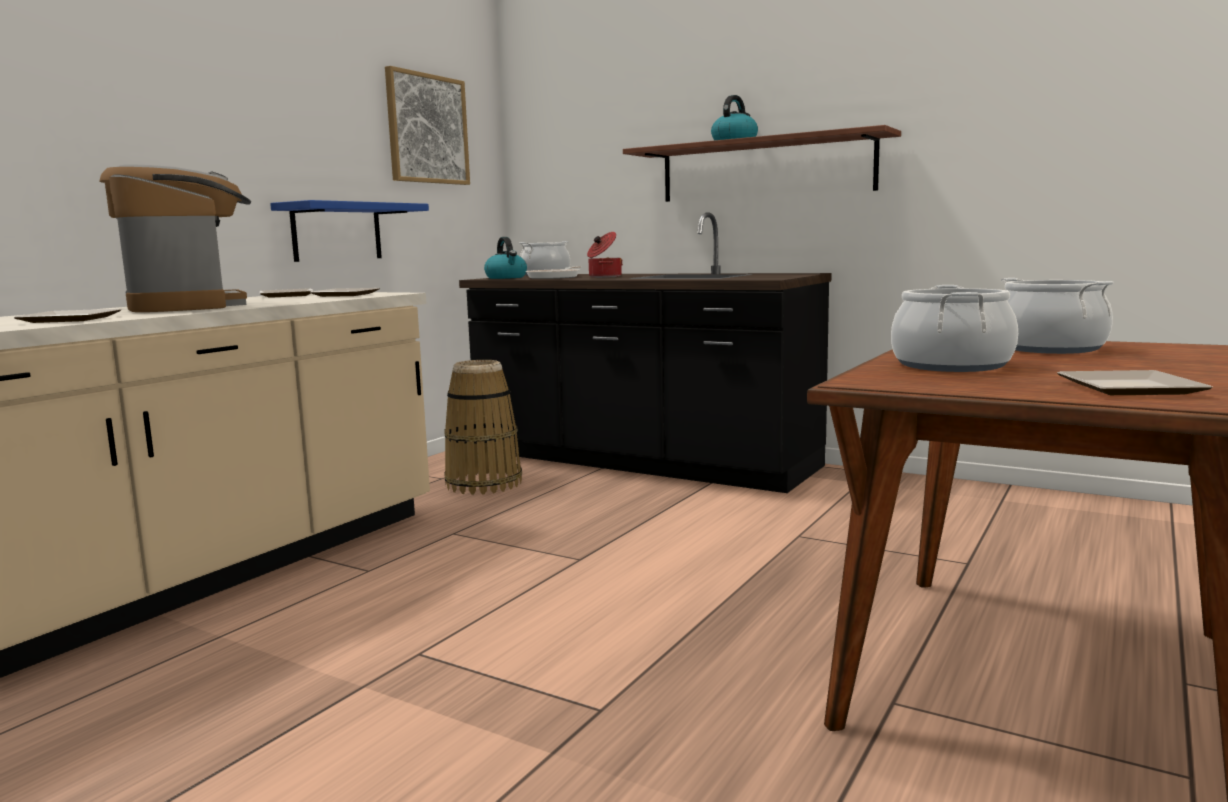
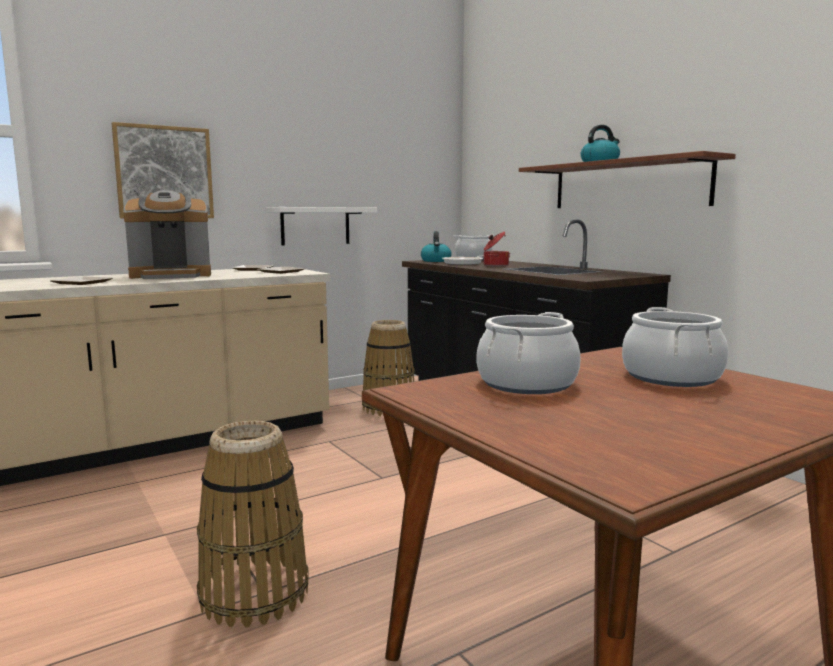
camera: 25 degrees right, 0 degrees up
coffee machine [99,164,251,312] -> coffee machine turned 75 degrees clockwise [124,190,211,279]
blue shelf [270,200,429,262] -> white shelf [266,207,377,246]
picture [385,66,470,185] -> picture moved to [112,122,214,218]
plate [1057,370,1212,395] -> none
none -> basket [197,421,309,627]

